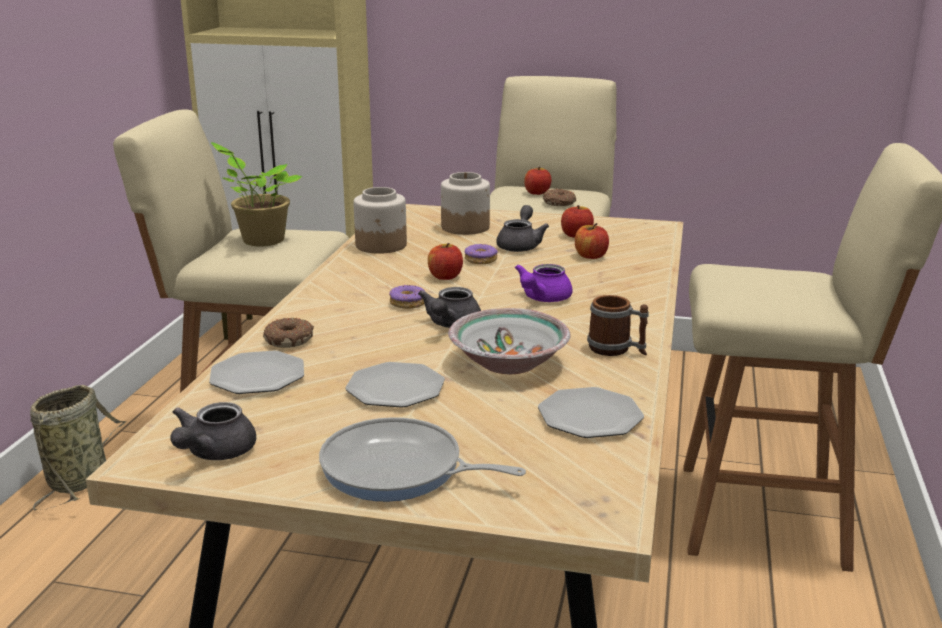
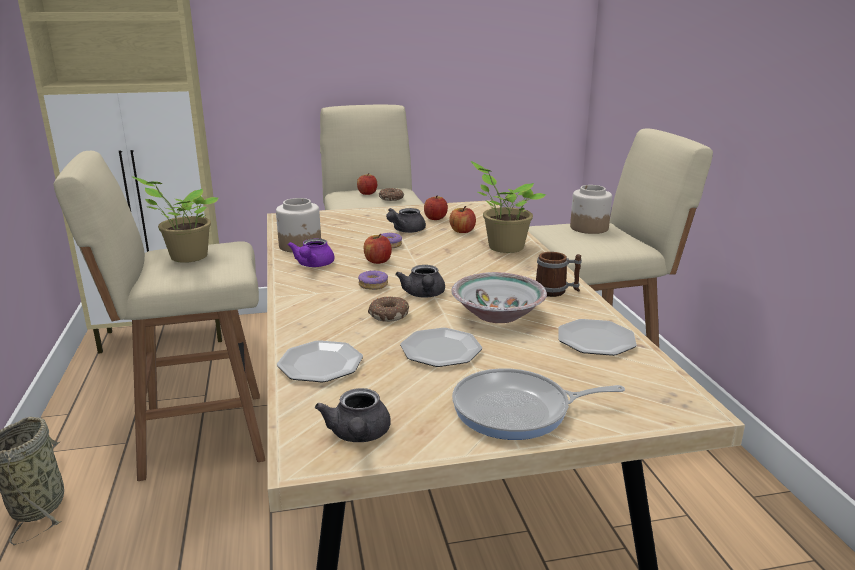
camera: 25 degrees left, 0 degrees up
donut [263,318,314,348] -> donut moved to [368,296,409,322]
jar [441,172,490,235] -> jar moved to [570,185,612,234]
grey teapot [496,205,549,252] -> grey teapot turned 135 degrees counterclockwise [386,208,426,233]
purple teapot [515,264,572,302] -> purple teapot moved to [287,238,334,267]
none -> potted plant [471,161,546,253]

